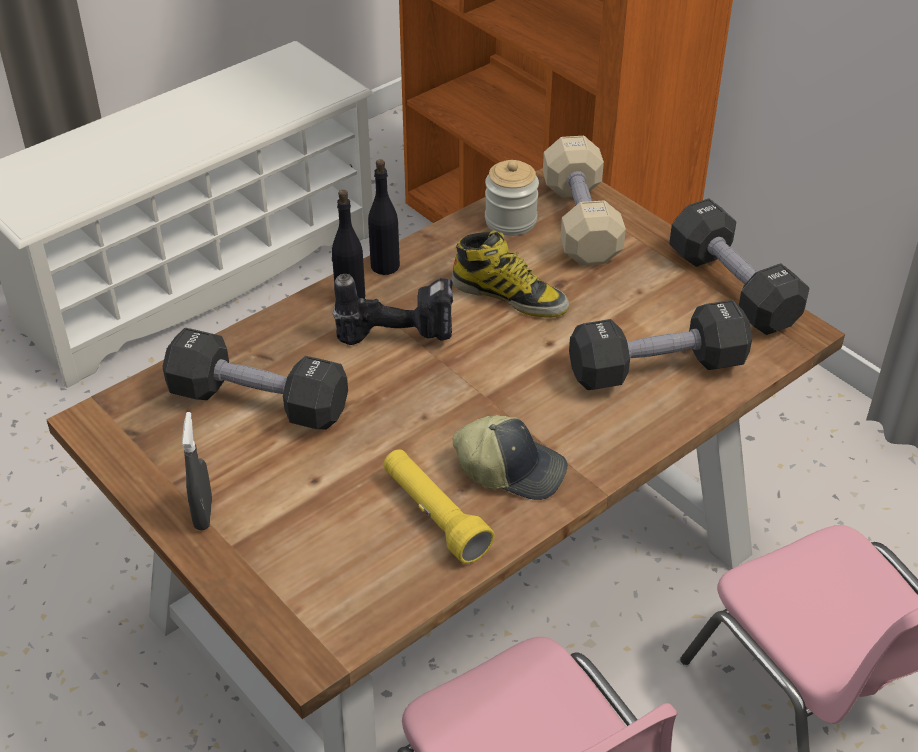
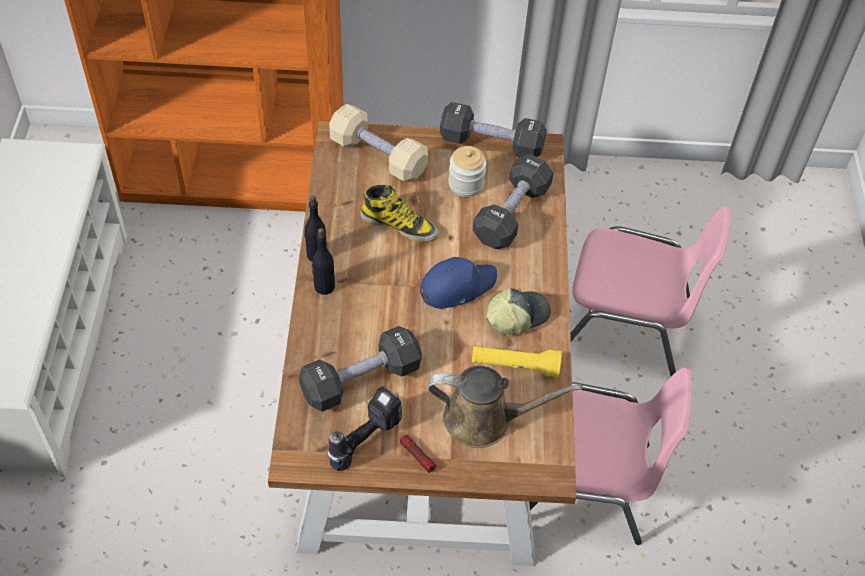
camera: 50 degrees left, 10 degrees up
grey spray bottle [182,412,212,530] -> flashlight [400,435,436,473]
power drill [333,274,453,345] -> power drill moved to [327,386,402,471]
boot [452,230,569,318] -> boot turned 45 degrees clockwise [360,185,438,243]
jar [485,160,539,236] -> jar moved to [448,146,486,197]
none -> blue cap [420,257,497,309]
none -> brown watering can [428,366,582,448]

